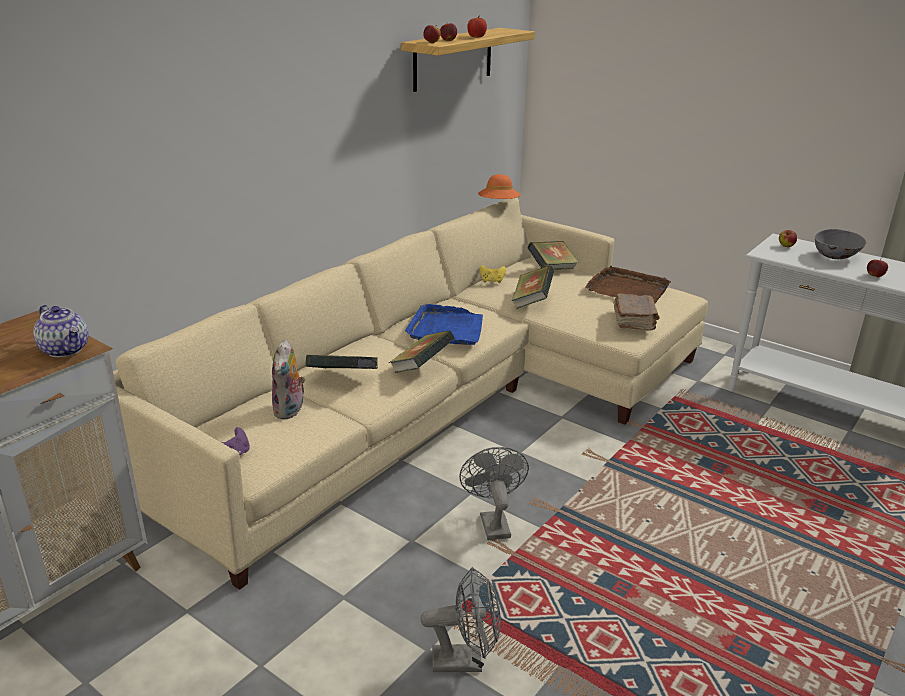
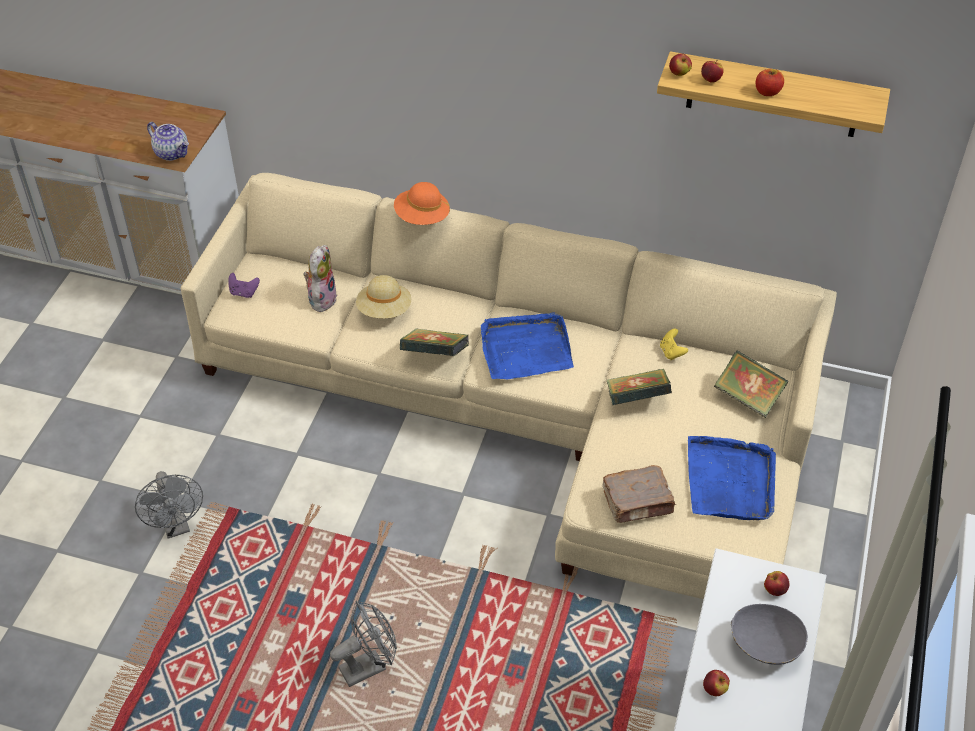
camera: 70 degrees right, 20 degrees up
teapot [33,305,89,357] -> teapot turned 75 degrees counterclockwise [147,122,189,161]
plush toy [272,339,306,419] -> plush toy turned 120 degrees clockwise [303,245,337,312]
book [305,355,378,369] -> beige hat [356,275,411,319]
grey fan [459,447,529,540] -> grey fan moved to [330,601,397,687]
orange hat [478,174,520,199] -> orange hat moved to [394,182,450,225]
brown tray [586,265,671,303] -> blue tray [688,436,776,520]

